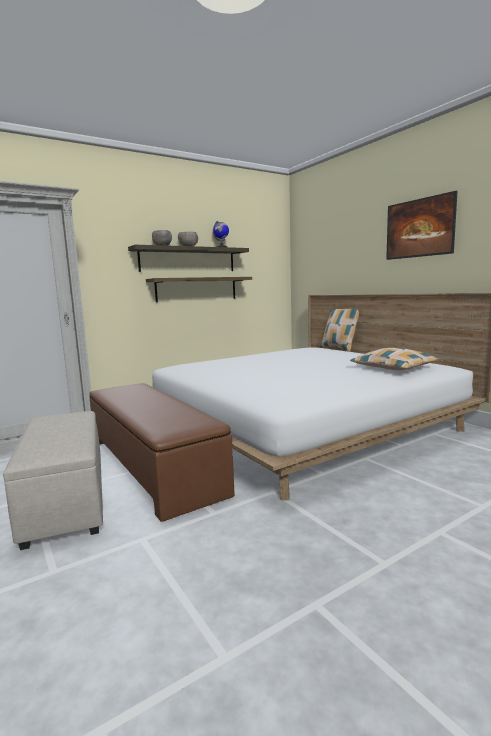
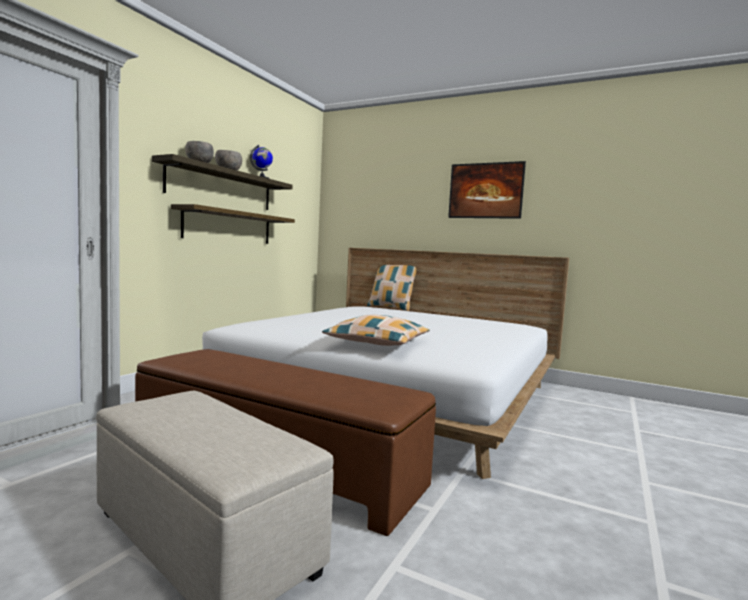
camera: 30 degrees left, 5 degrees down
pillow [350,348,439,370] -> pillow moved to [322,315,430,346]

